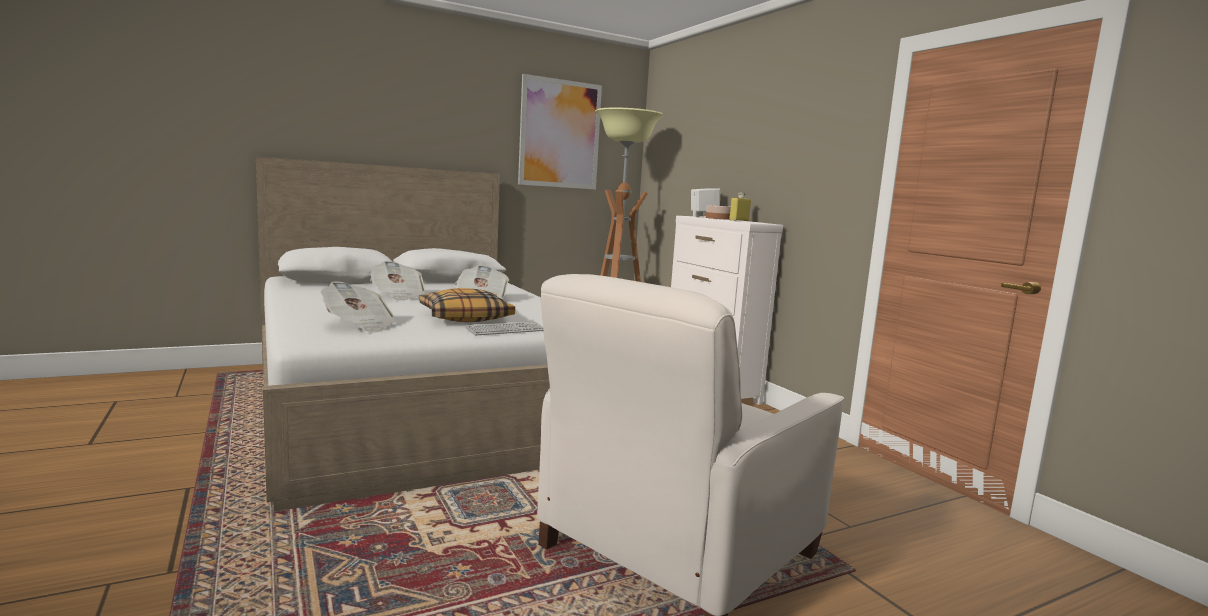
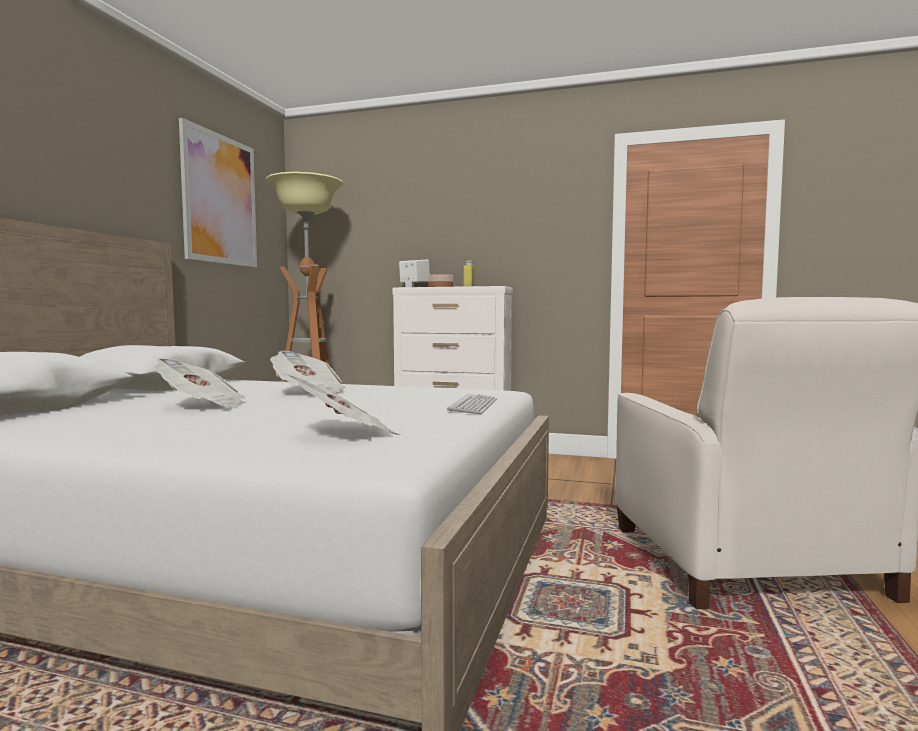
camera: 45 degrees left, 5 degrees down
pillow [419,288,515,322] -> none

